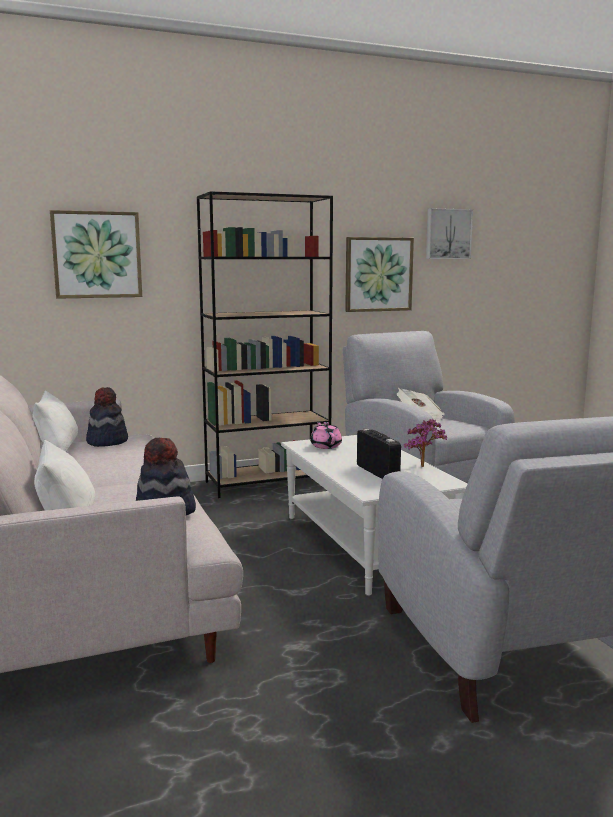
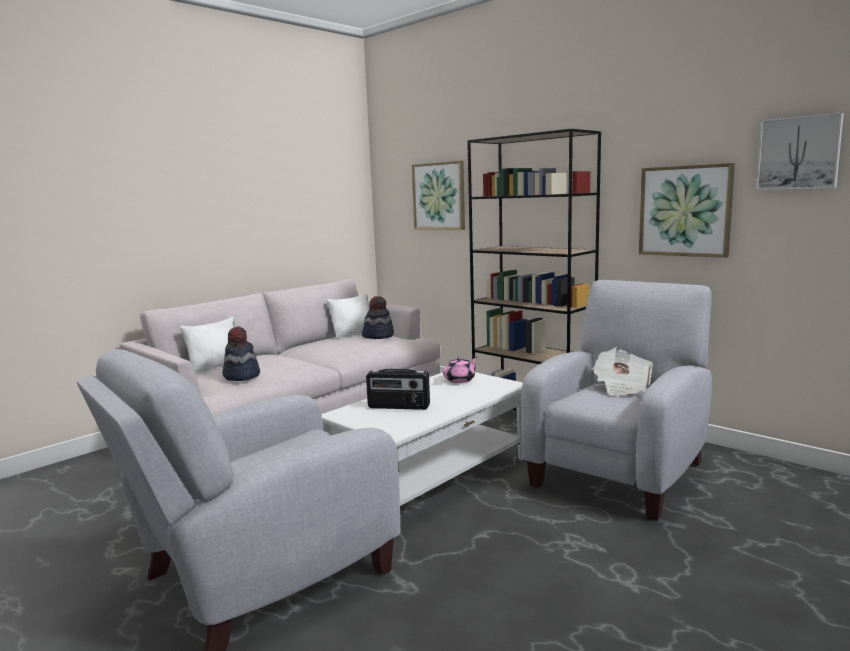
camera: 65 degrees right, 0 degrees up
radio [357,429,401,479] -> radio turned 60 degrees clockwise [366,369,430,410]
potted plant [403,419,447,467] -> none

